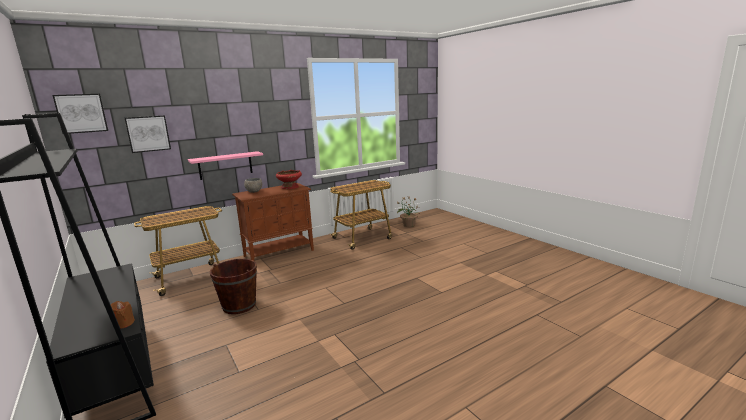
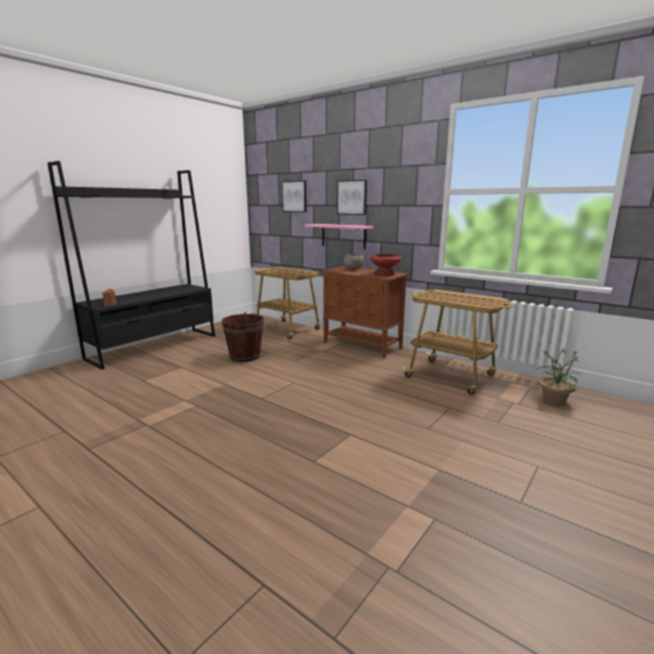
camera: 70 degrees right, 0 degrees up
picture [53,94,108,134] -> picture moved to [337,180,367,215]

